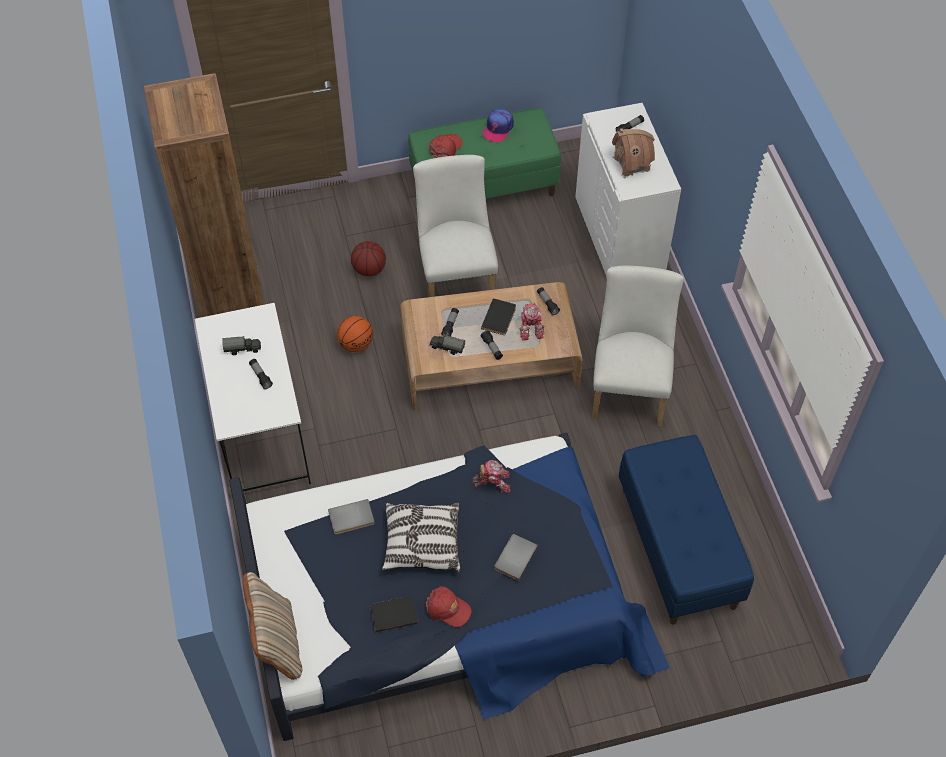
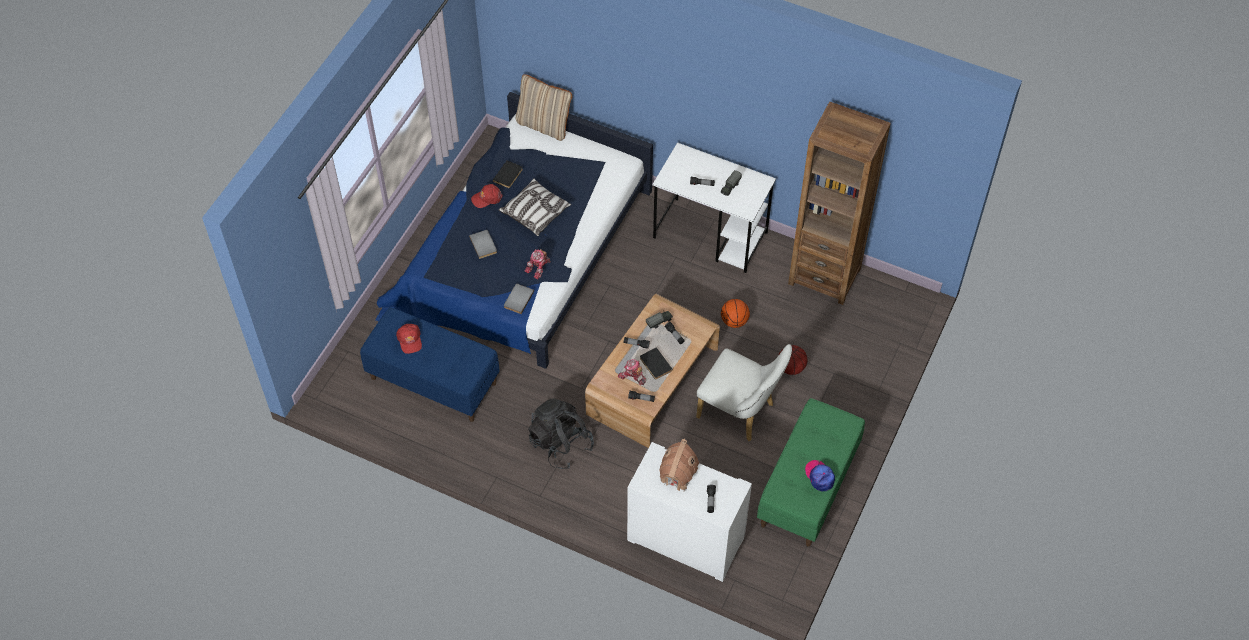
camera: 130 degrees right, 0 degrees up
grey book [328,499,375,534] -> grey book moved to [504,284,534,314]
red cap [428,134,462,158] -> red cap moved to [396,324,422,354]
white chair [592,266,684,426] -> black backpack [528,398,594,469]

